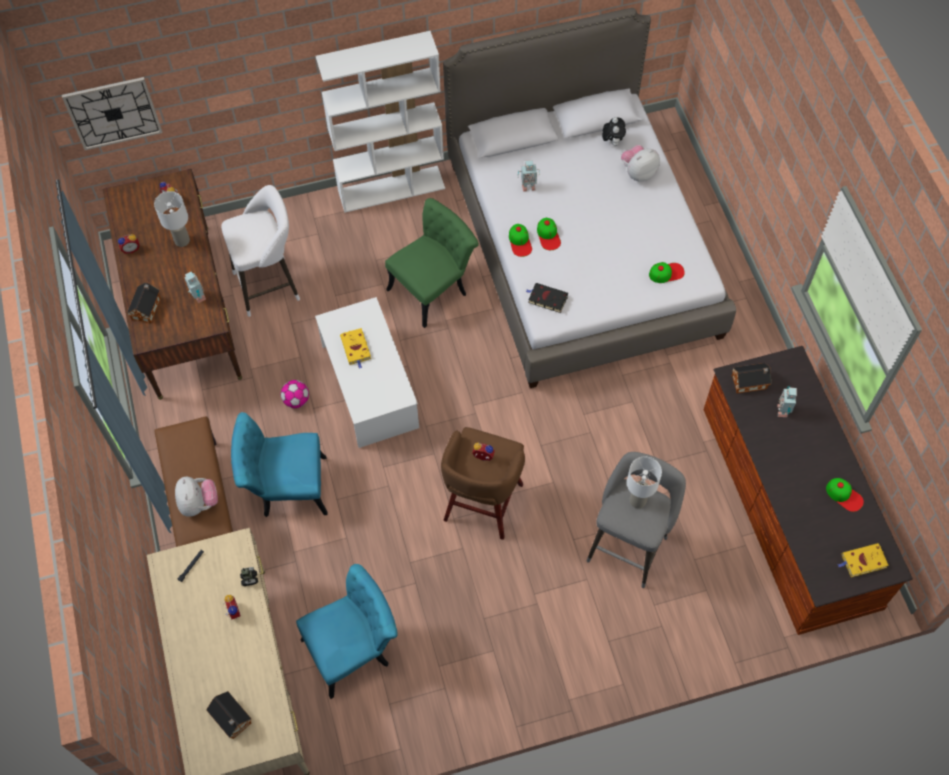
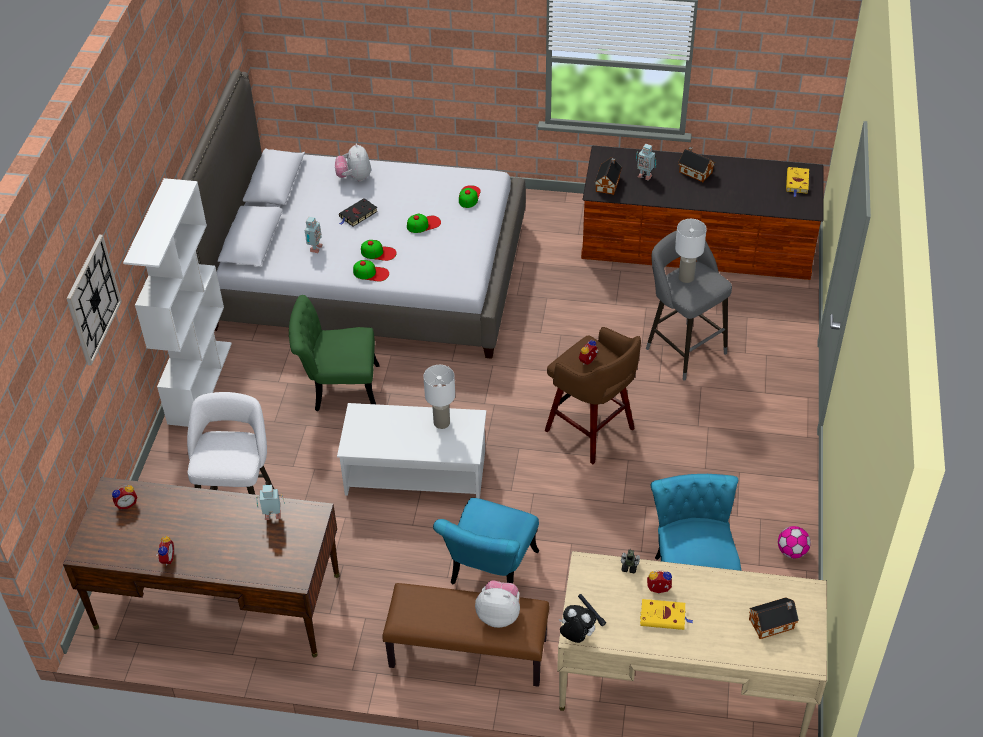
camera: 65 degrees left, 15 degrees down
wall clock [62,77,163,150] -> wall clock moved to [66,235,122,366]
toy house [127,282,161,324] -> toy house moved to [678,147,715,182]
white table lamp [154,191,190,247] -> white table lamp moved to [423,365,455,429]
football [281,380,309,408] -> football moved to [778,526,811,558]
yellow book [340,328,371,369] -> yellow book moved to [640,599,693,630]
green chair [385,198,479,328] -> green chair turned 75 degrees counterclockwise [289,295,380,411]
black book [526,283,568,313] -> black book moved to [339,198,378,227]
plush toy [602,117,626,146] -> plush toy moved to [559,605,597,643]
cap [826,478,864,512] -> cap moved to [407,214,441,233]

